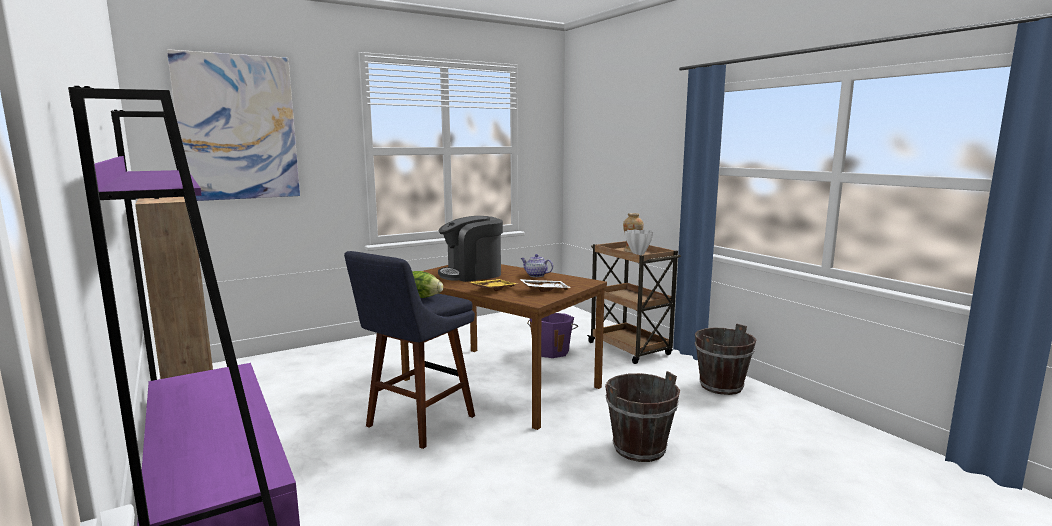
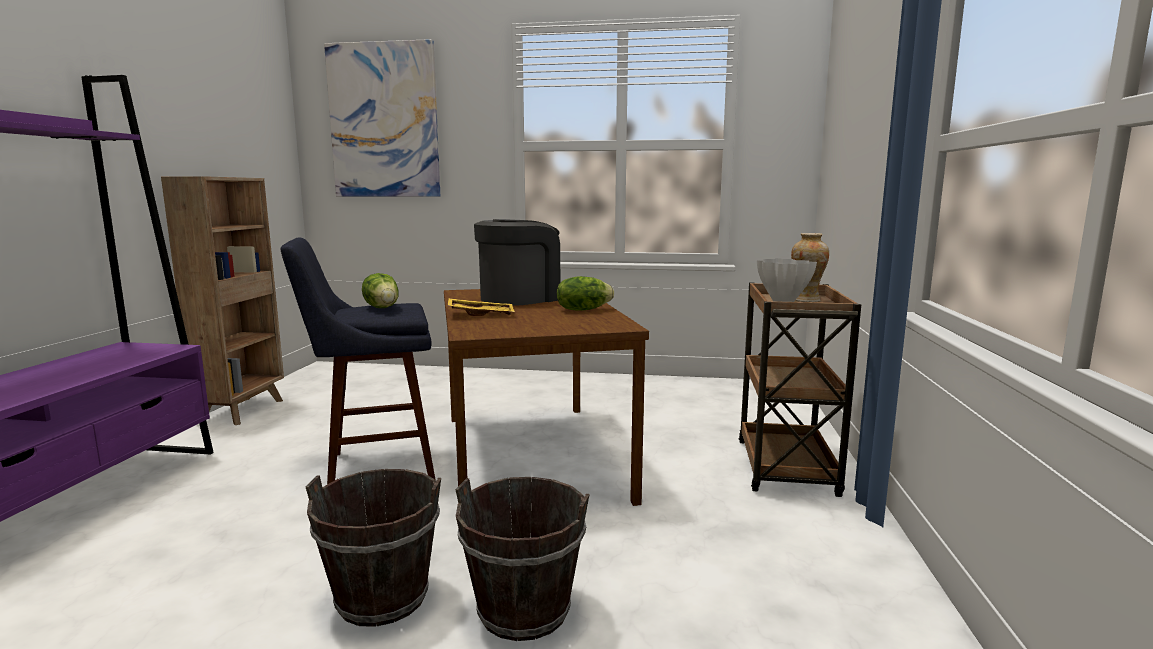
camera: 40 degrees right, 0 degrees up
coffee machine [438,216,503,282] -> coffee machine turned 120 degrees clockwise [474,219,560,306]
white tray [520,279,571,292] -> none
teapot [521,254,553,277] -> lettuce [557,276,614,311]
purple bucket [527,313,578,358] -> none
brown bucket [695,324,756,395] -> brown bucket moved to [306,469,441,627]

